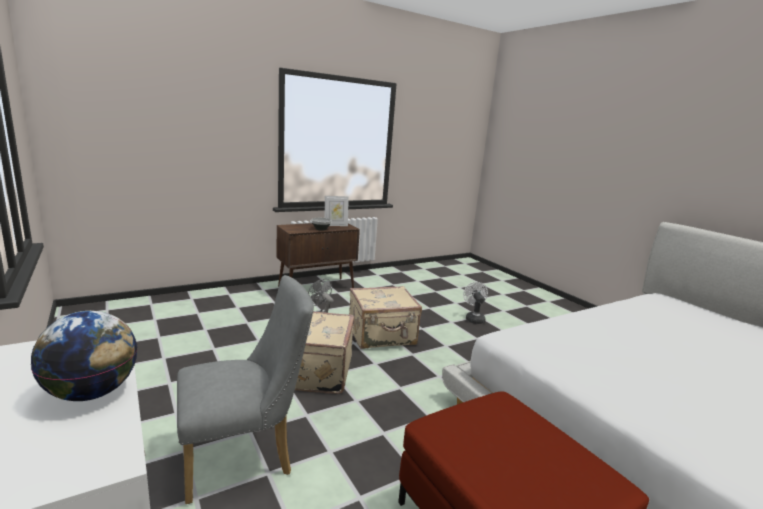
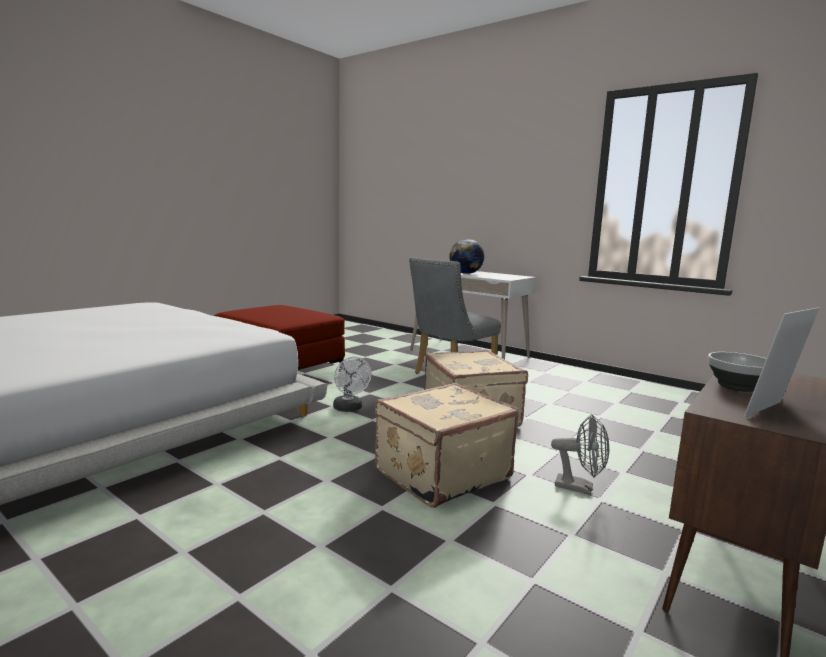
camera: 160 degrees right, 5 degrees down
white fan [463,282,488,324] -> white fan moved to [333,357,372,412]

